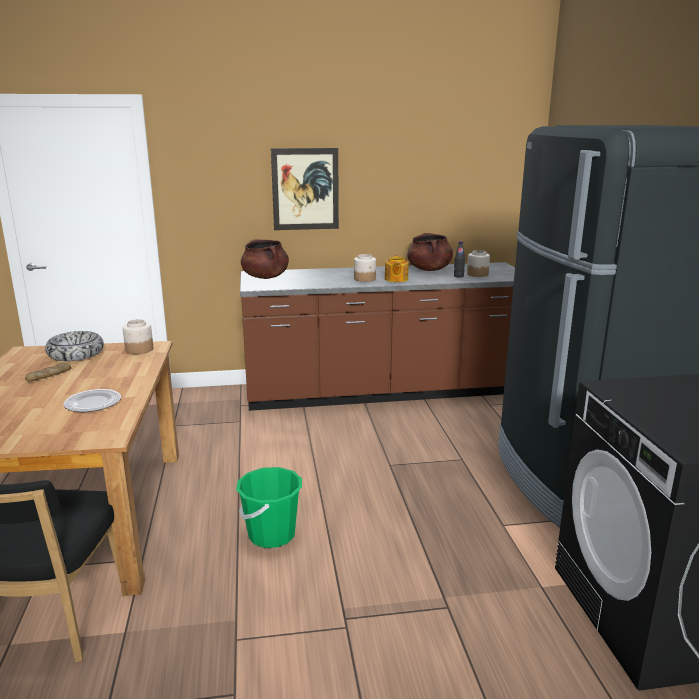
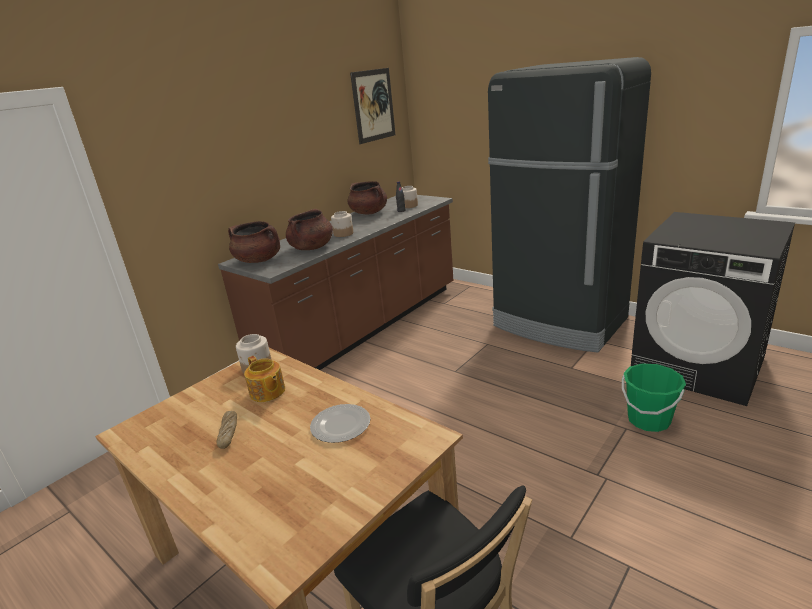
camera: 40 degrees left, 5 degrees up
bowl [45,331,104,361] -> none
green bucket [236,467,302,548] -> green bucket moved to [622,364,686,432]
picture [271,148,339,230] -> picture moved to [350,68,396,144]
teapot [385,255,409,282] -> teapot moved to [244,356,285,402]
none -> brown cooking pot [286,209,333,250]

